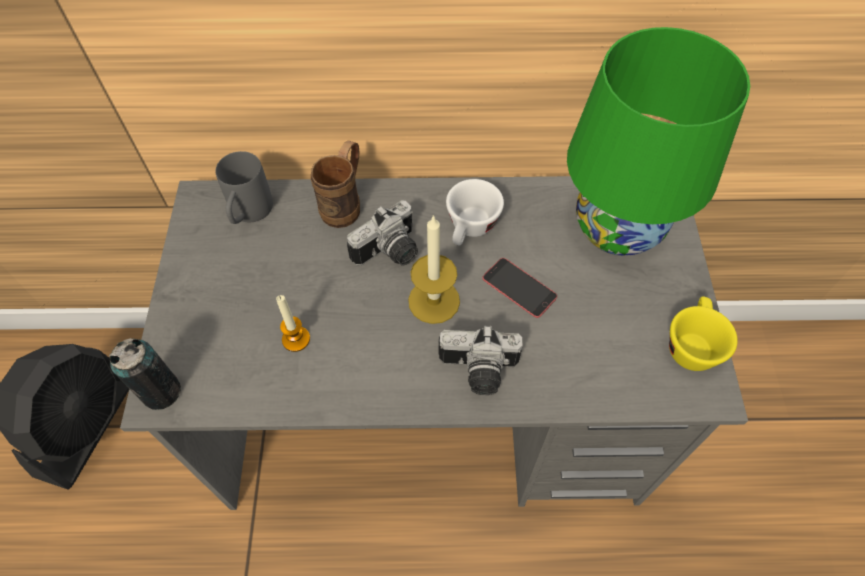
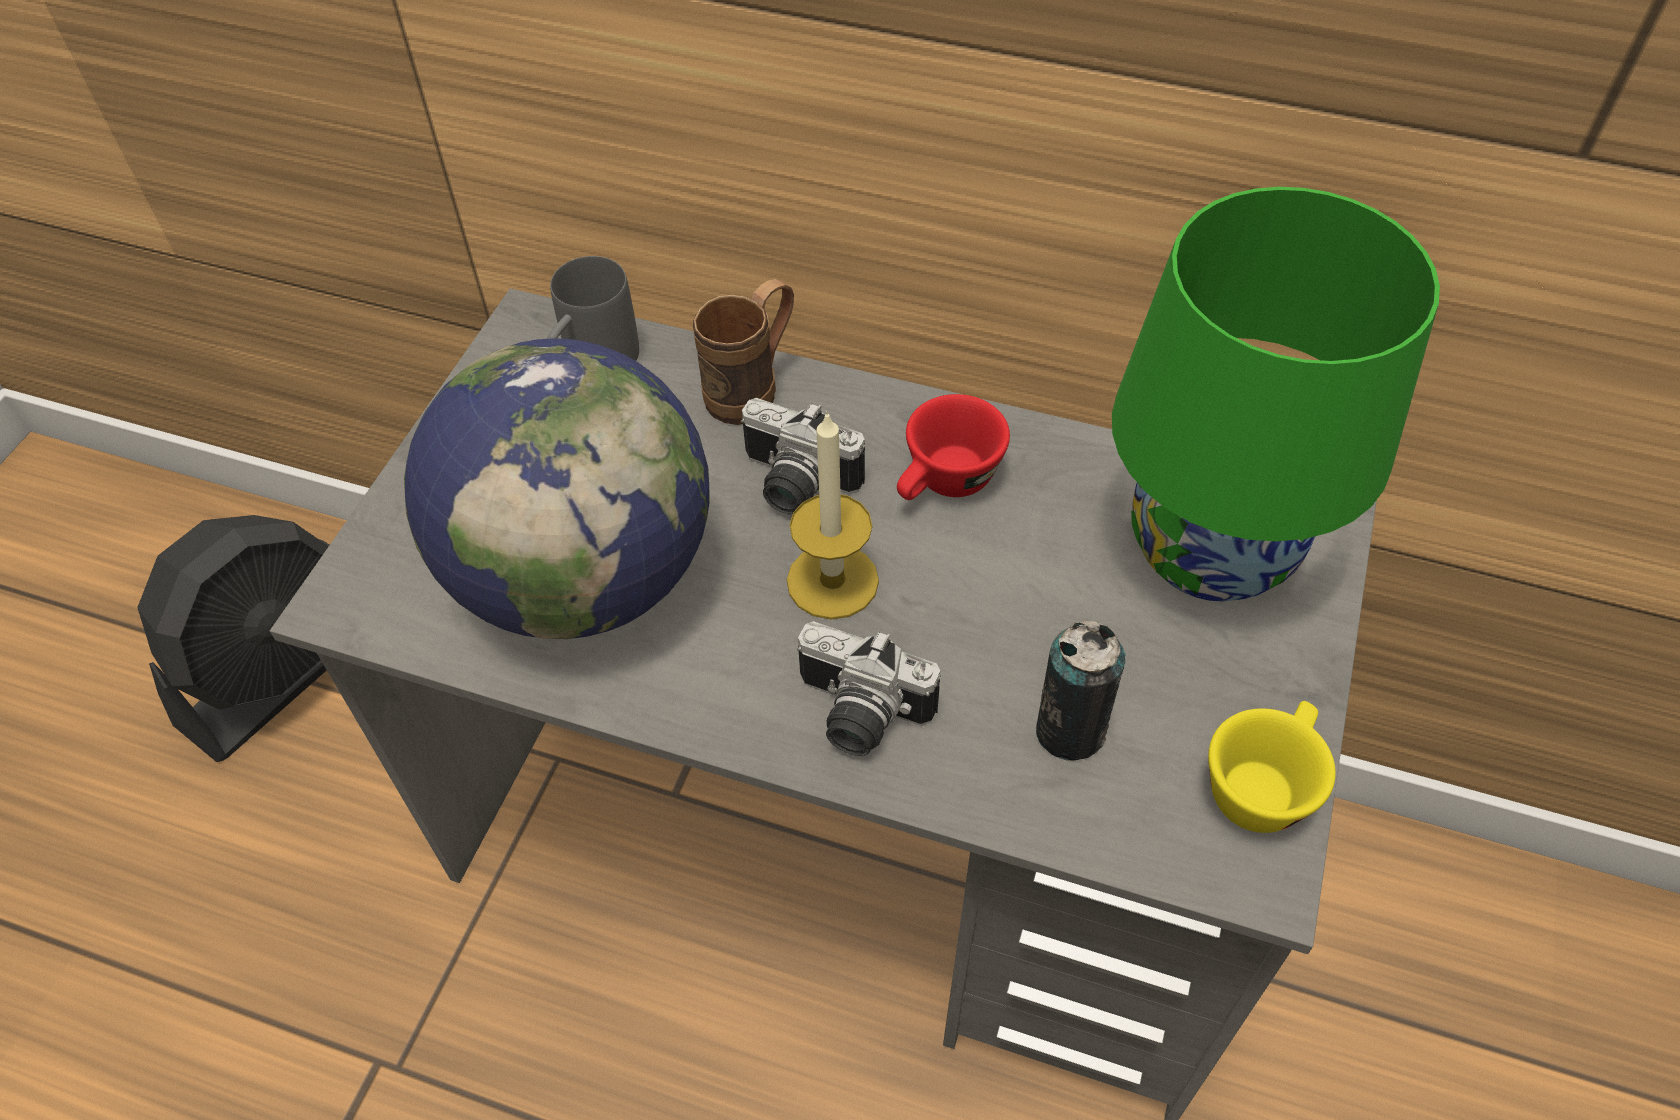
camera: 20 degrees right, 5 degrees down
can [109,338,181,410] -> can moved to [1036,621,1126,761]
candle [276,295,310,352] -> globe [404,338,710,639]
camera [347,200,418,266] -> camera turned 45 degrees clockwise [741,398,865,514]
white cup [446,179,504,246] -> red cup [897,394,1010,500]
phone [482,258,557,318] -> none

